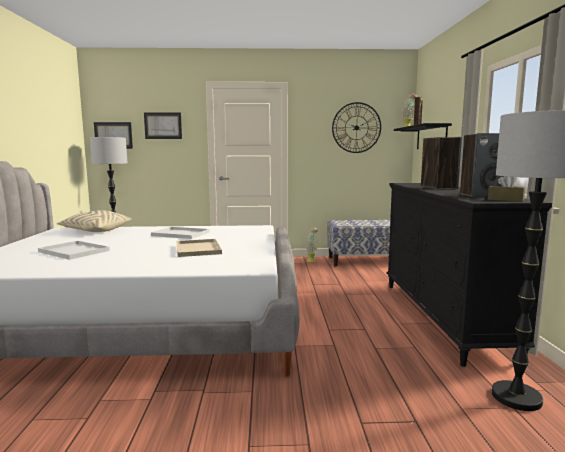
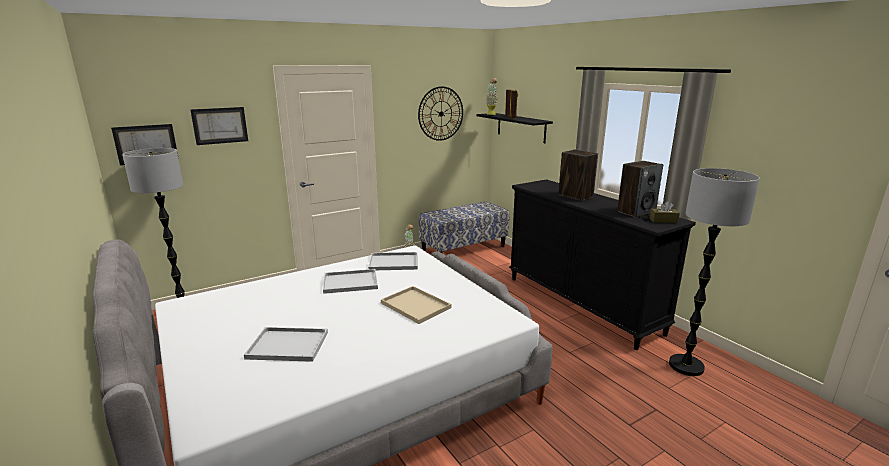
camera: 30 degrees left, 10 degrees up
beige pillow [56,210,131,232] -> none
none -> white tray [368,252,418,270]

